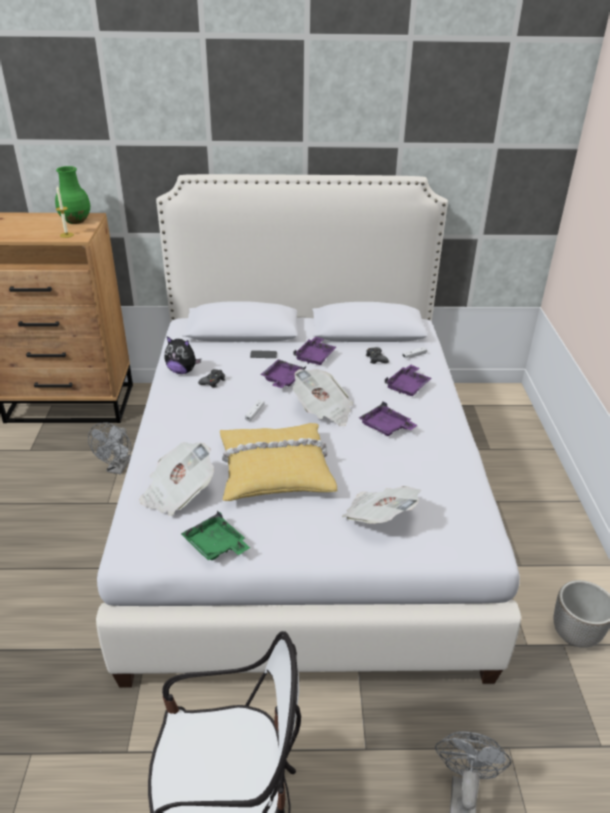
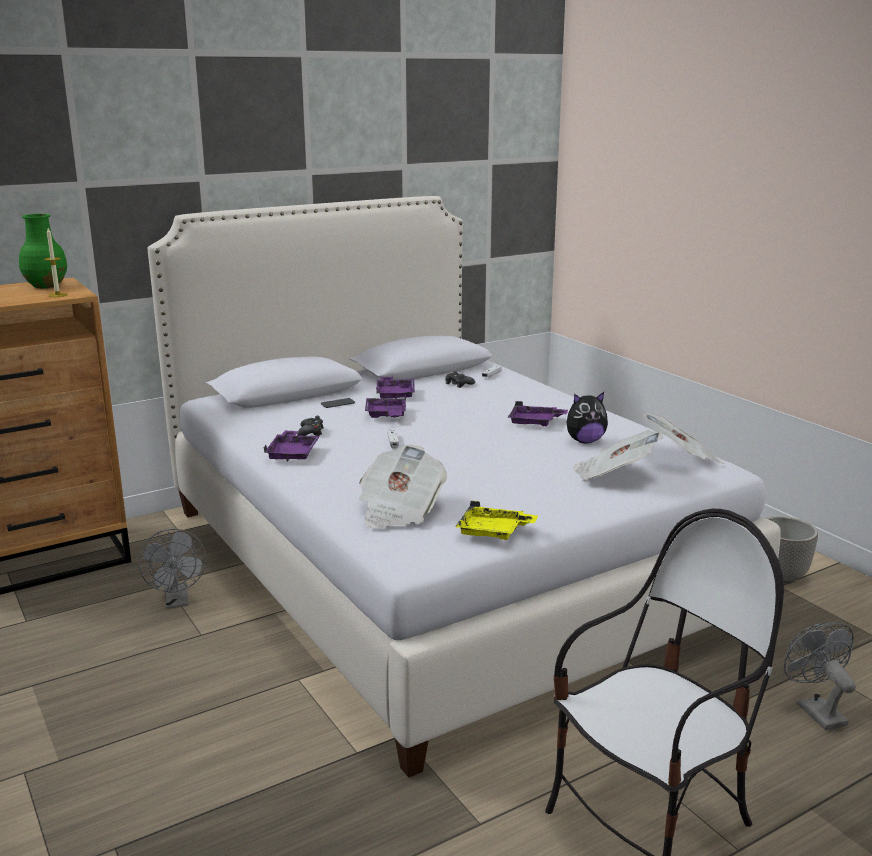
camera: 30 degrees left, 15 degrees down
plush toy [164,336,201,374] -> plush toy moved to [566,392,608,443]
green tray [181,511,250,560] -> yellow tray [455,501,538,540]
yellow pillow [220,423,337,501] -> none
newspaper [292,369,353,426] -> newspaper moved to [642,414,725,464]
purple tray [385,365,432,396] -> purple tray moved to [264,430,320,461]

